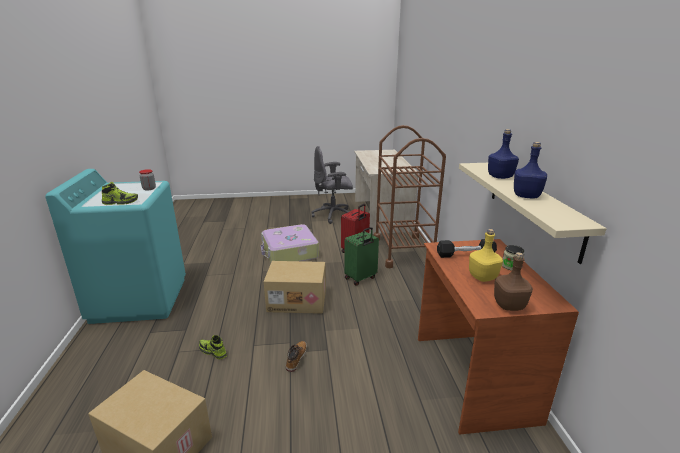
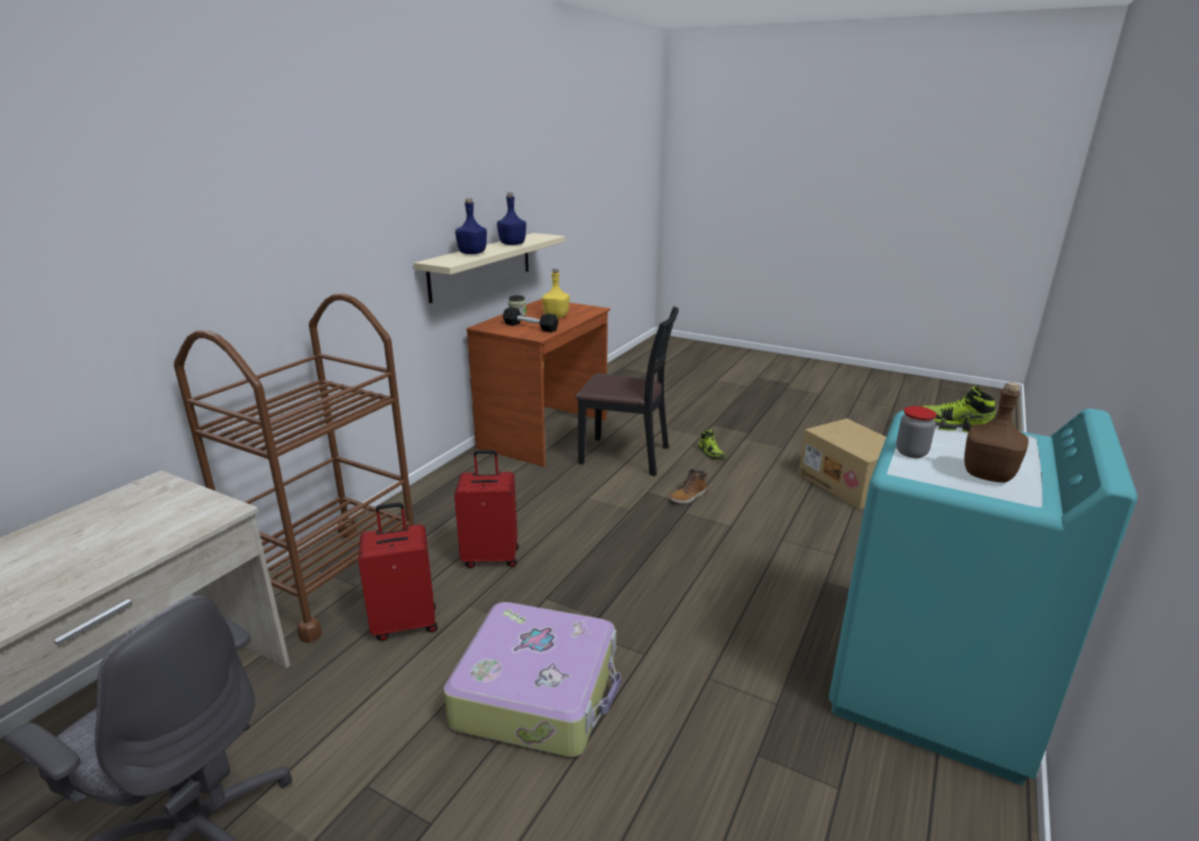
camera: 145 degrees left, 0 degrees up
shoe [199,335,227,359] -> shoe moved to [698,430,725,460]
cardboard box [264,261,326,314] -> none
green suitcase [344,227,379,286] -> red suitcase [454,450,519,568]
brown bottle [494,252,533,311] -> brown bottle moved to [964,382,1029,483]
none -> black chair [575,306,679,476]

